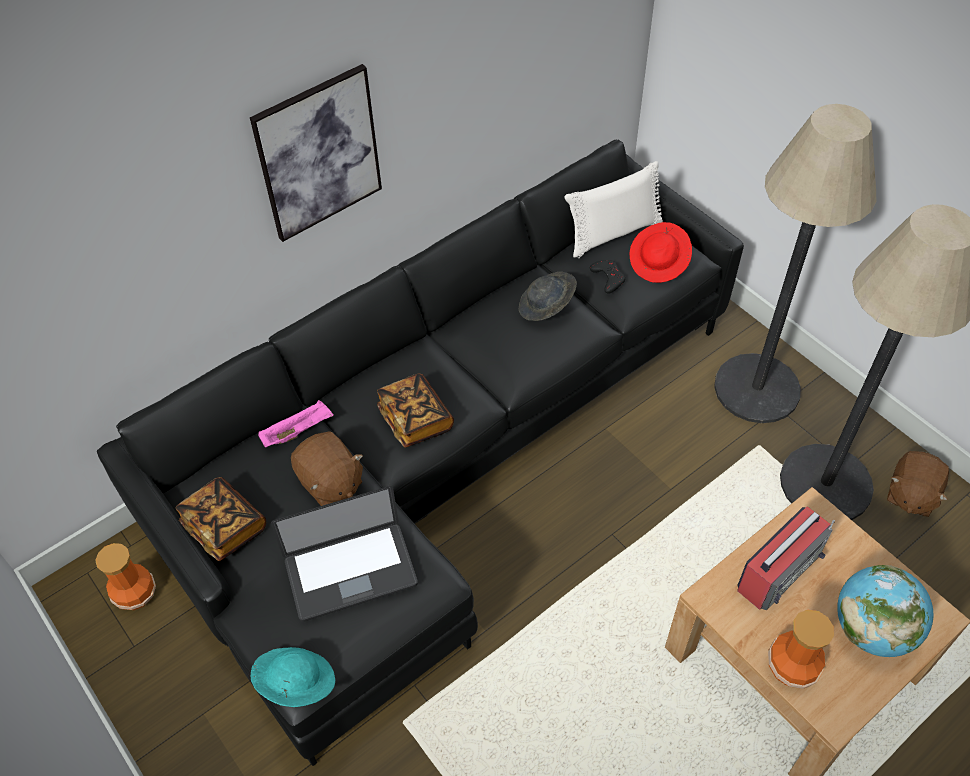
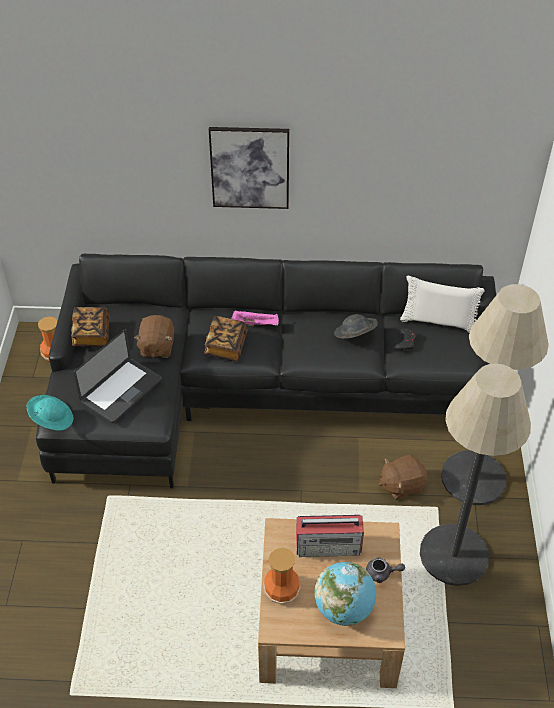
camera: 40 degrees right, 5 degrees down
pink tray [258,400,334,447] -> pink tray moved to [232,310,279,326]
laptop [271,486,418,622] -> laptop turned 75 degrees counterclockwise [74,329,162,423]
red hat [630,222,692,283] -> none
brown plush toy [887,451,949,517] -> brown plush toy moved to [379,455,428,500]
none -> grey teapot [366,558,405,583]

